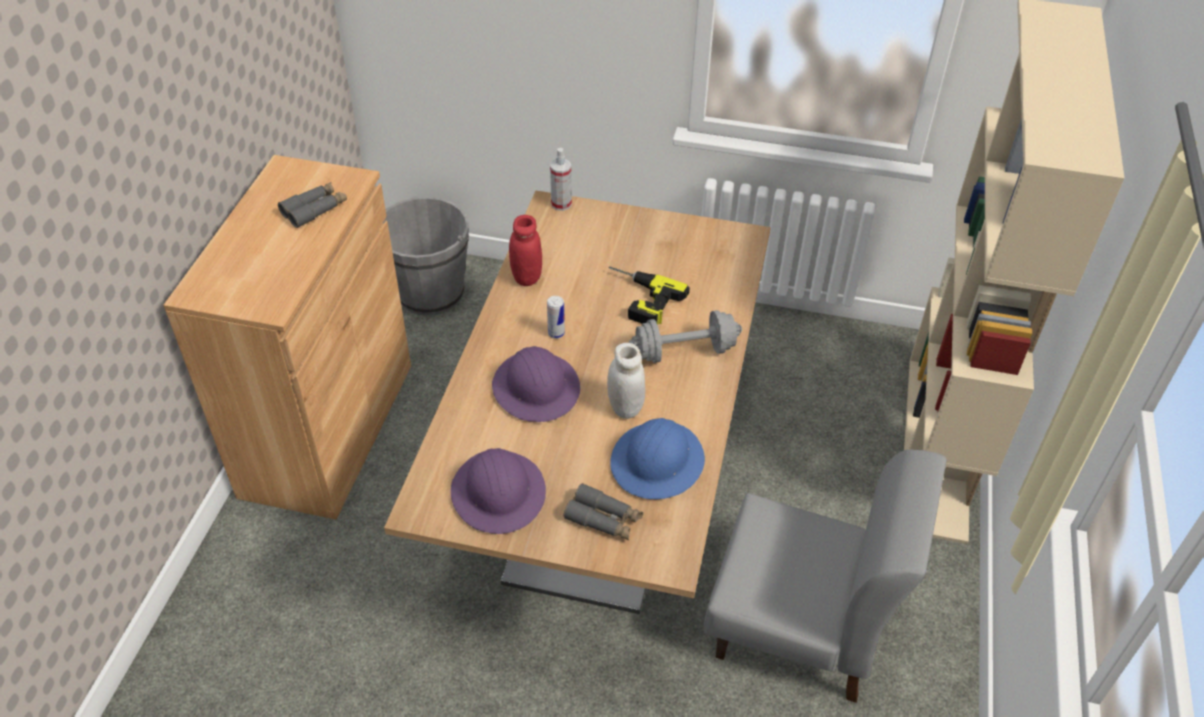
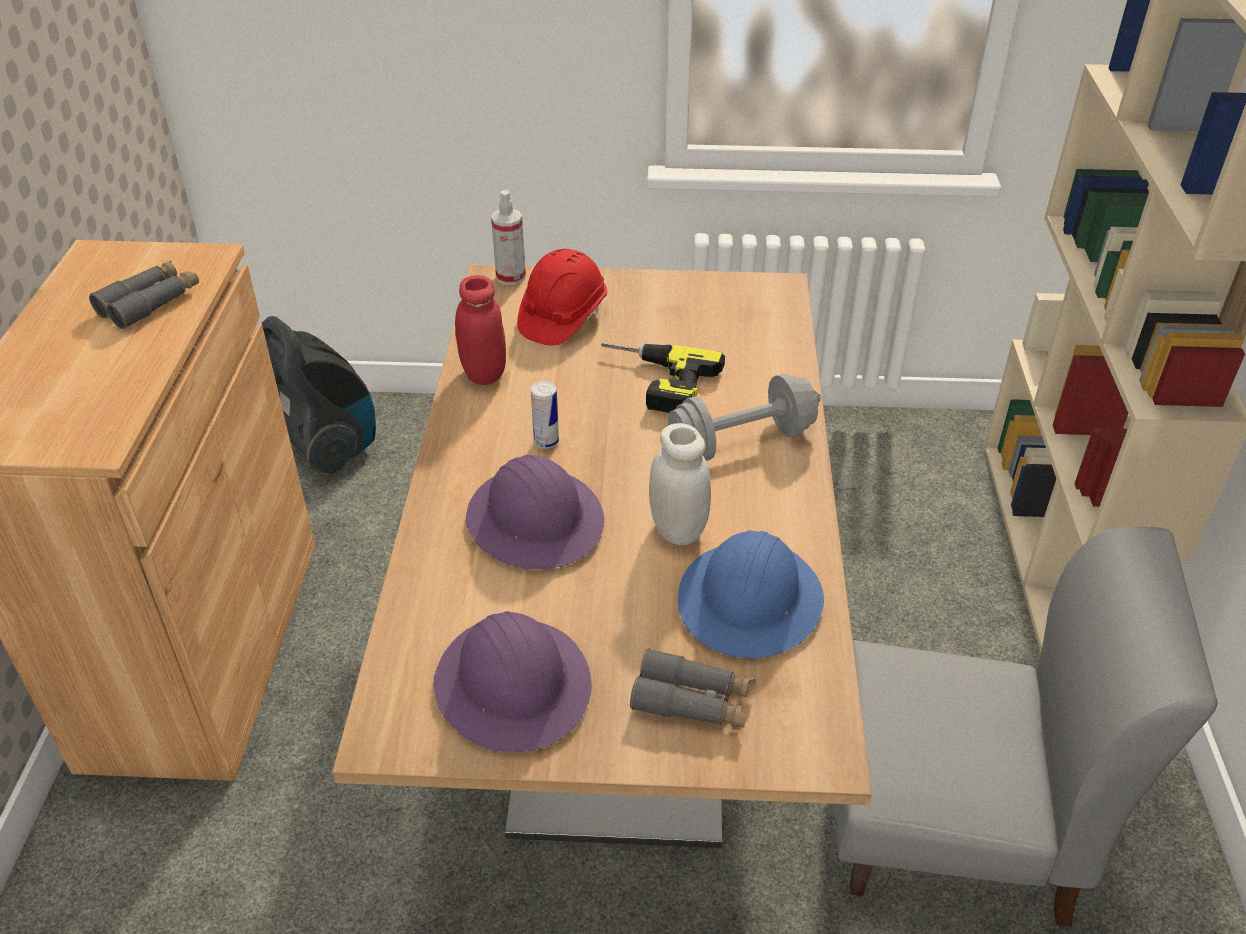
camera: 10 degrees left, 5 degrees down
grey bucket [383,197,469,315] -> vacuum cleaner [261,316,376,474]
none -> red hard hat [517,249,607,346]

